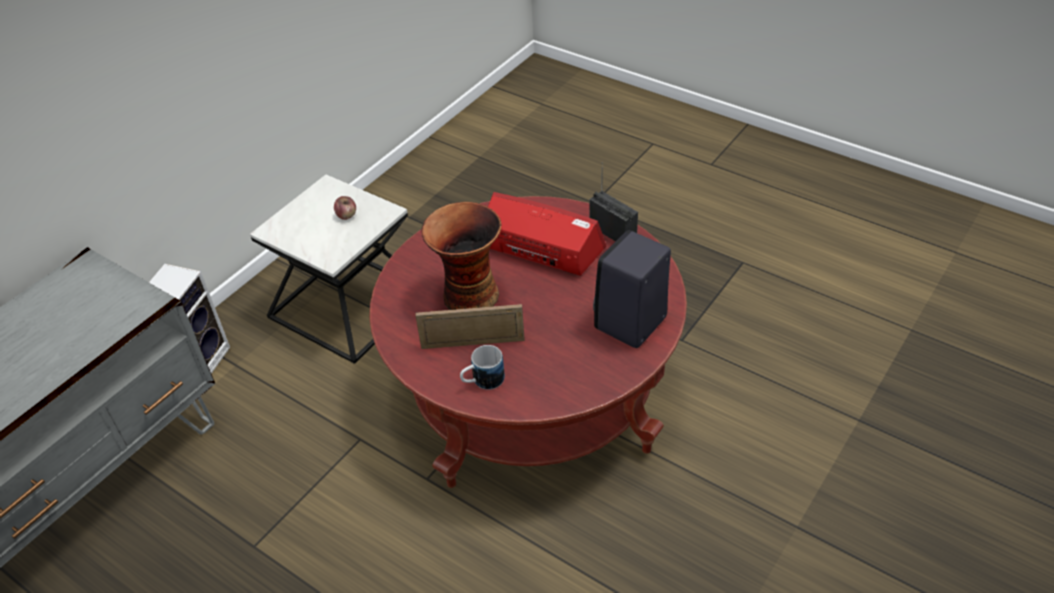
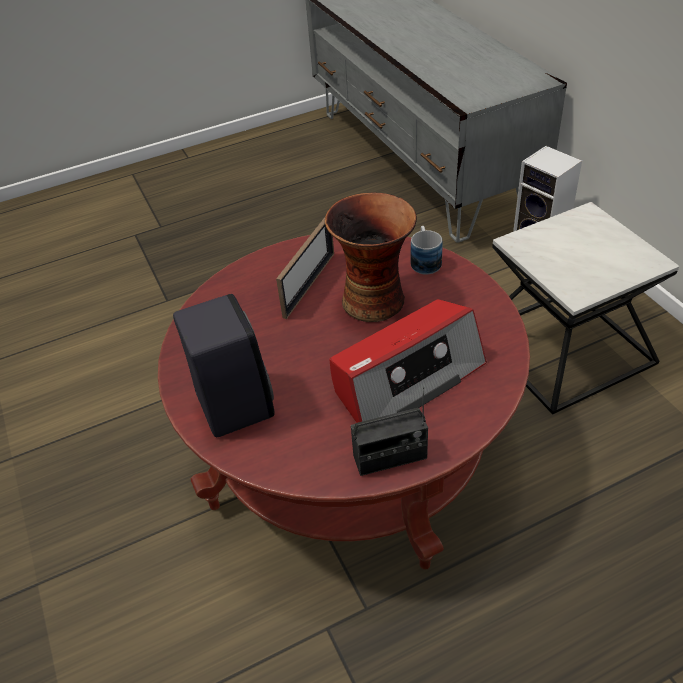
camera: 120 degrees right, 0 degrees up
apple [334,196,356,220] -> none
mug [460,345,505,390] -> mug moved to [411,226,442,275]

